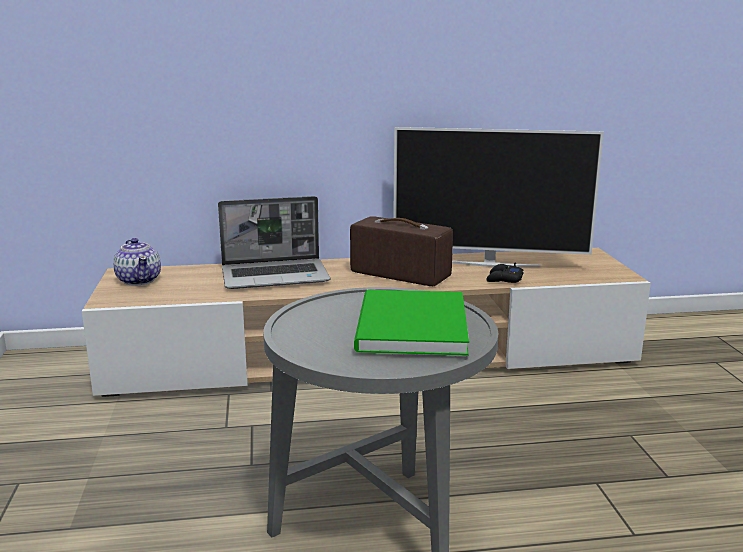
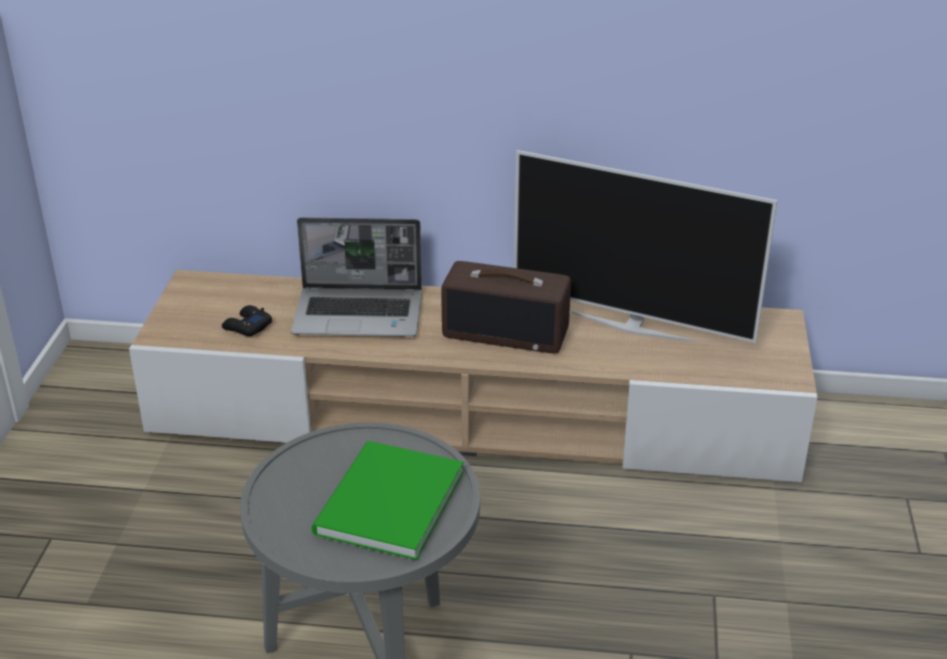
camera: 15 degrees right, 15 degrees up
teapot [113,238,161,286] -> none
radio [350,216,453,286] -> radio turned 150 degrees clockwise [441,261,571,354]
black game controller [487,263,524,283] -> black game controller moved to [222,305,272,336]

